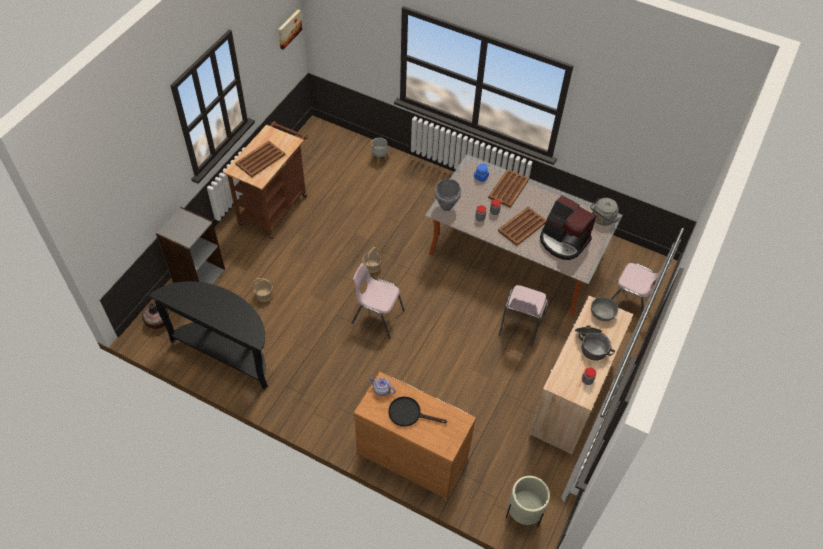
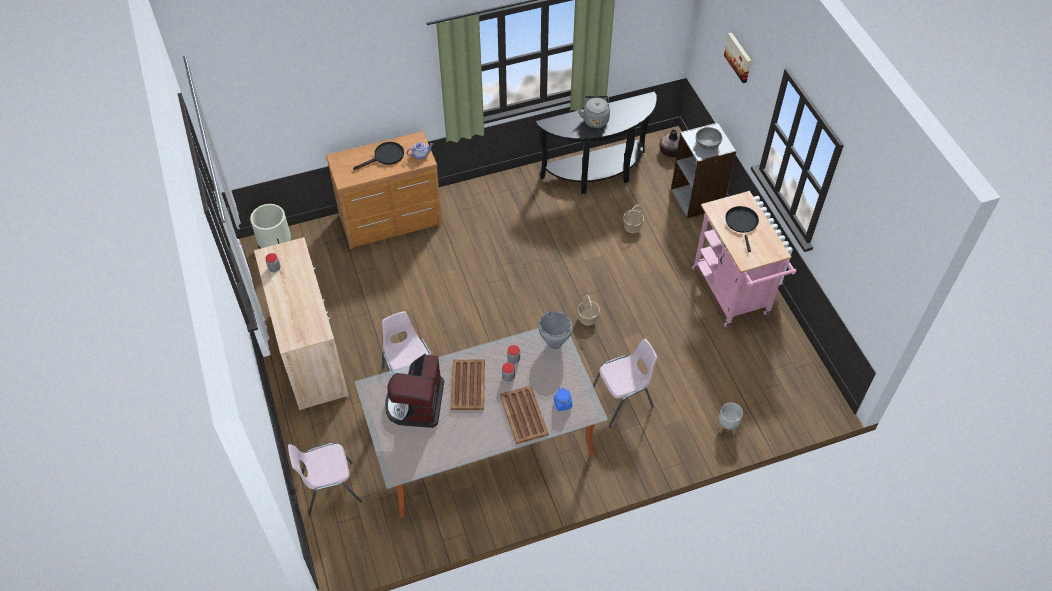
camera: 135 degrees right, 0 degrees up
brown cart [223,121,308,240] -> pink cart [692,191,796,327]
brown tray [235,141,285,177] -> black frying pan [725,206,759,252]
picture [278,10,302,49] -> picture moved to [724,33,751,83]
pink chair [352,263,405,339] -> pink chair moved to [593,338,657,427]
coffee machine [540,195,596,260] -> coffee machine turned 75 degrees counterclockwise [385,354,444,428]
cooking pot [575,325,615,361] -> none
grey kettle [590,198,621,226] -> grey kettle moved to [578,96,610,128]
grey bowl [591,297,618,321] -> grey bowl moved to [696,127,722,150]

